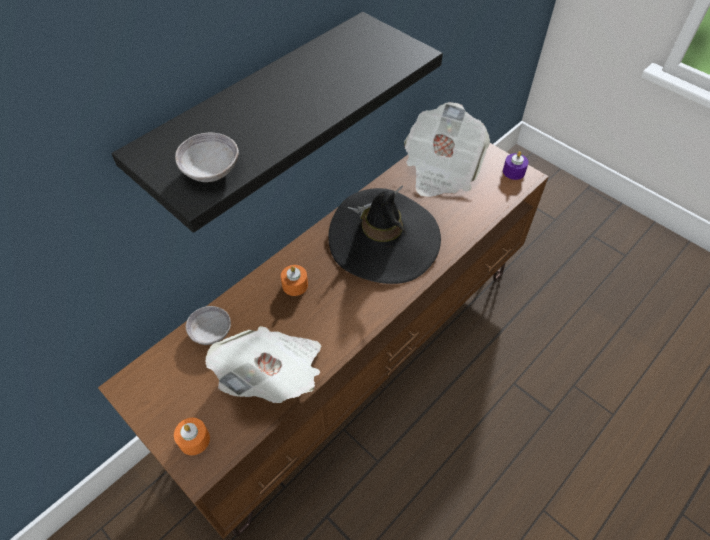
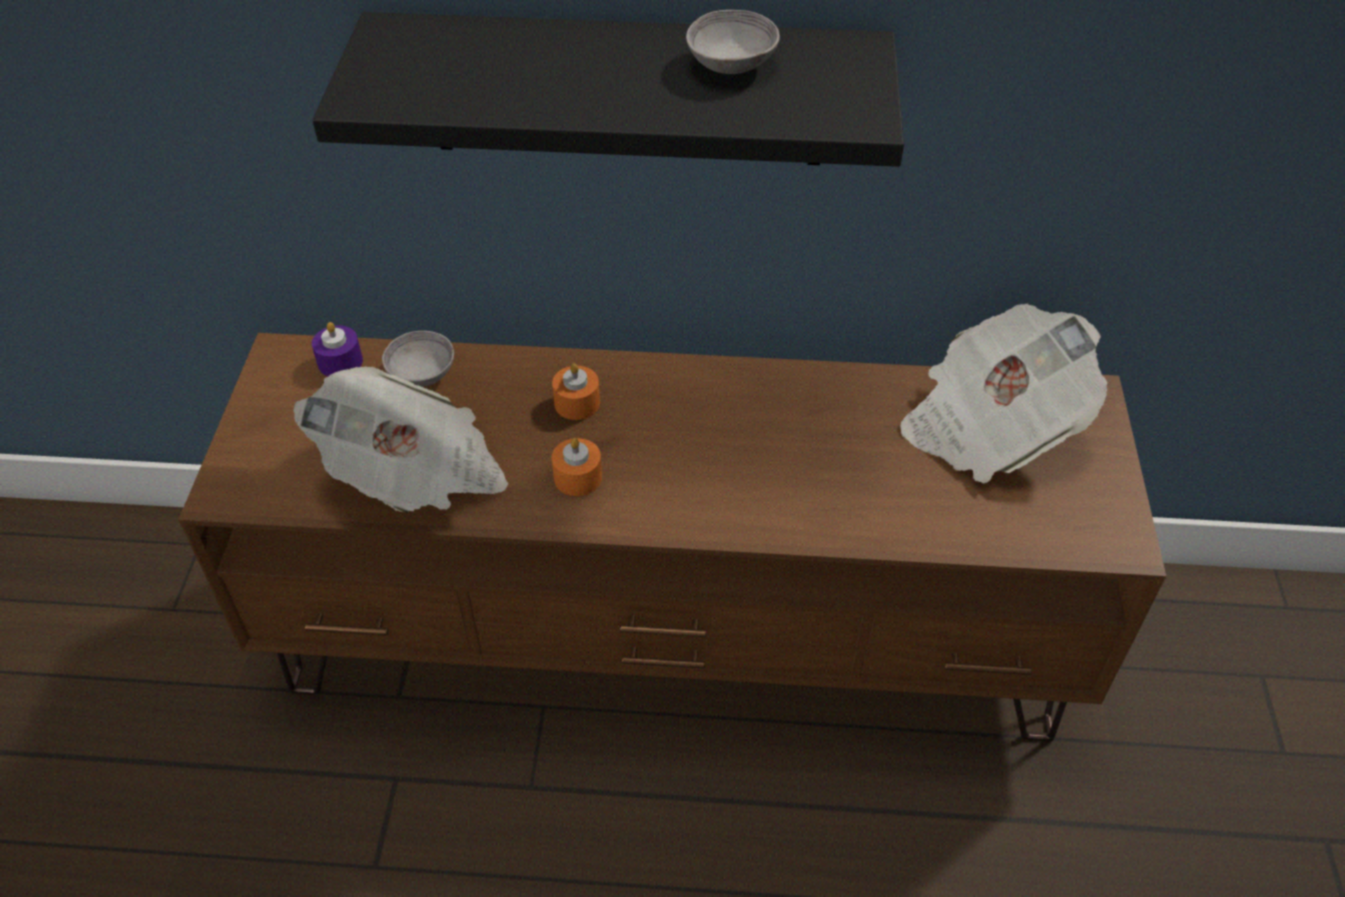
camera: 50 degrees right, 5 degrees down
orange candle [174,418,210,455] -> orange candle moved to [552,438,602,496]
grey bowl [175,133,239,182] -> grey bowl moved to [686,10,780,74]
black hat [328,185,441,284] -> none
purple candle [503,151,529,180] -> purple candle moved to [312,322,363,376]

